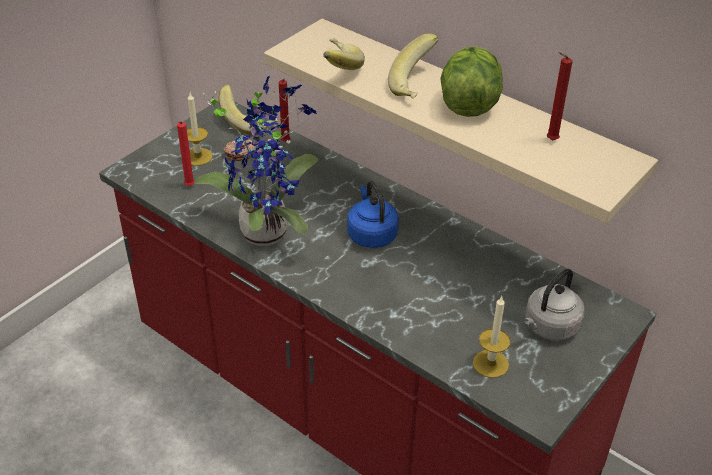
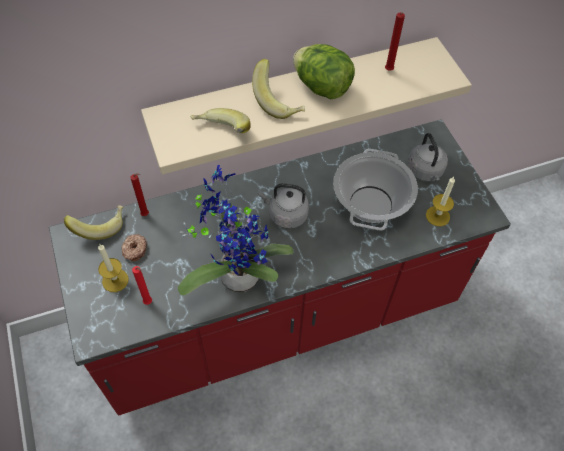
camera: 60 degrees left, 15 degrees up
blue kettle [347,181,399,248] -> grey kettle [259,183,309,229]
none -> cooking pot [333,149,418,231]

